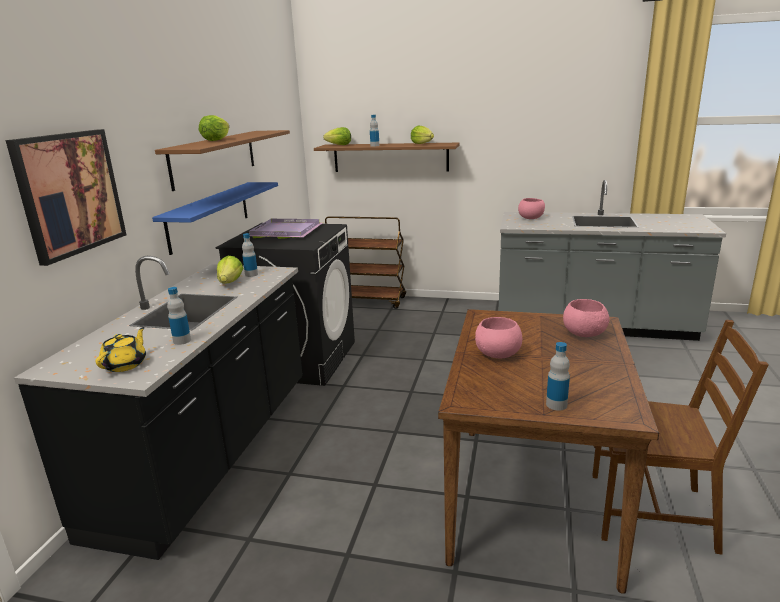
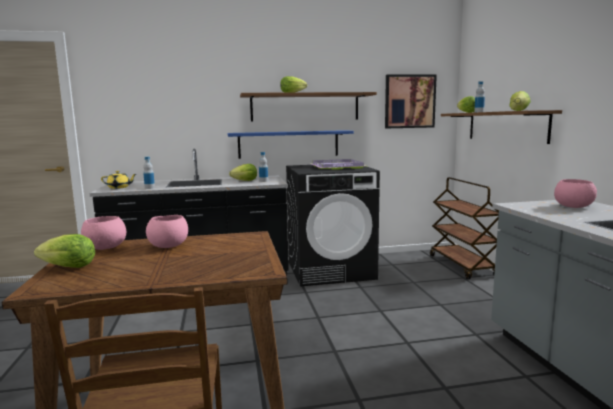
camera: 65 degrees right, 10 degrees down
picture [6,129,126,266] -> picture moved to [385,74,437,128]
bottle [546,342,570,411] -> lettuce [34,234,95,268]
pink bowl [563,299,610,337] -> pink bowl moved to [81,216,126,250]

